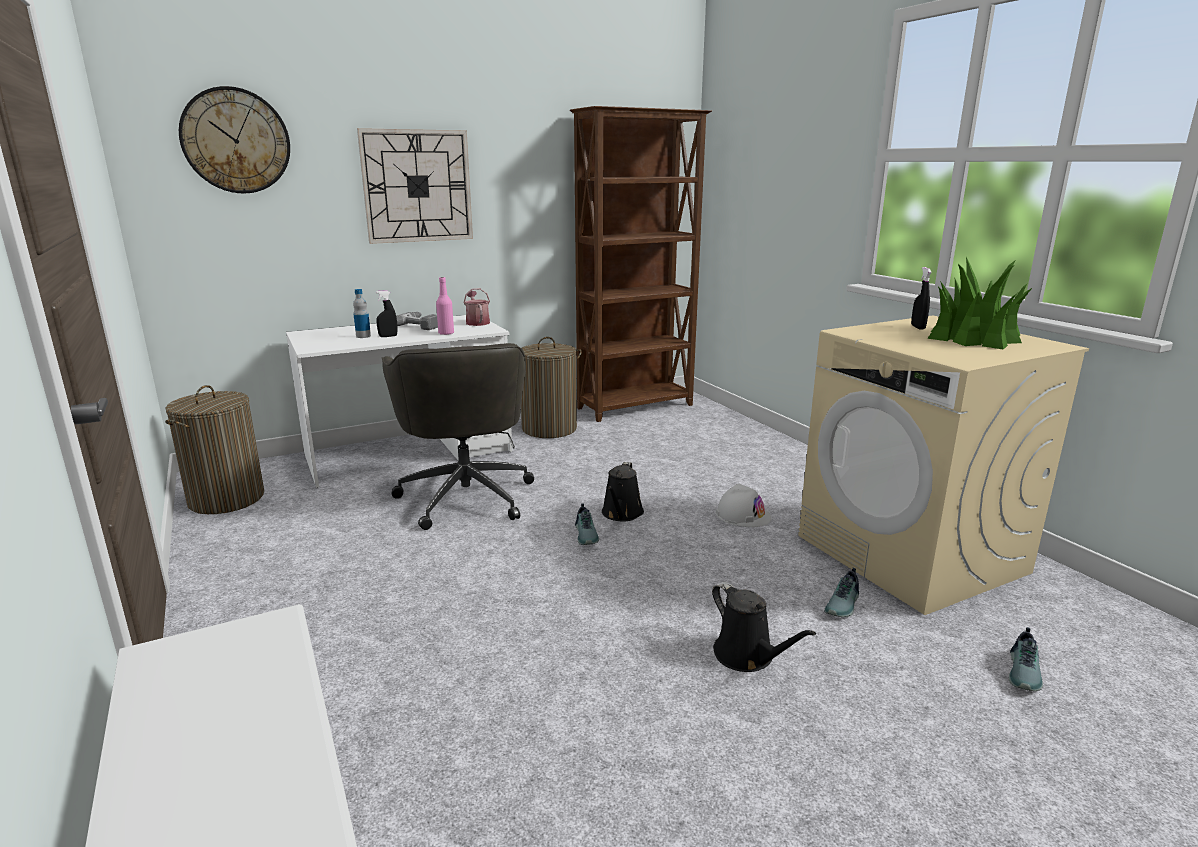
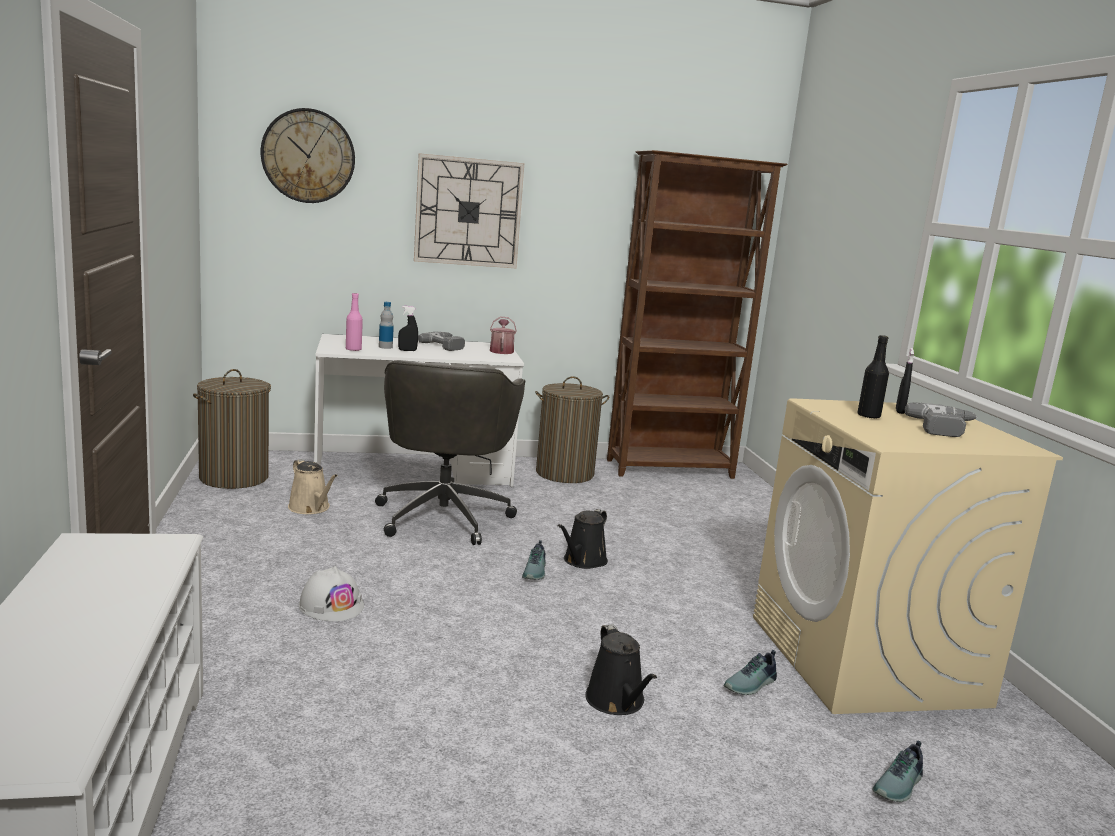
camera: 15 degrees right, 5 degrees down
pink bottle [436,277,454,335] -> pink bottle moved to [346,293,363,351]
white hard hat [716,484,771,527] -> white hard hat moved to [299,566,364,621]
potted plant [927,257,1032,349] -> power drill [905,403,977,437]
none -> beige watering can [288,459,338,514]
none -> black bottle [857,335,889,419]

